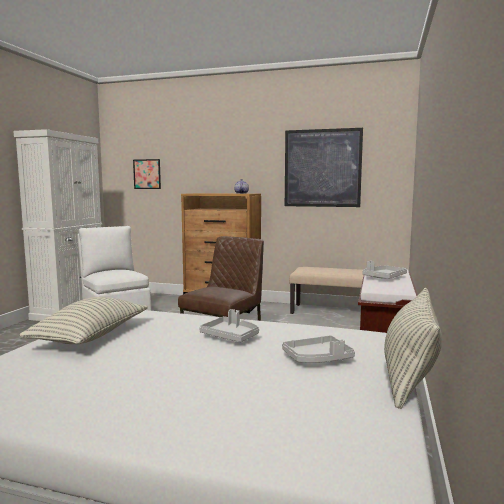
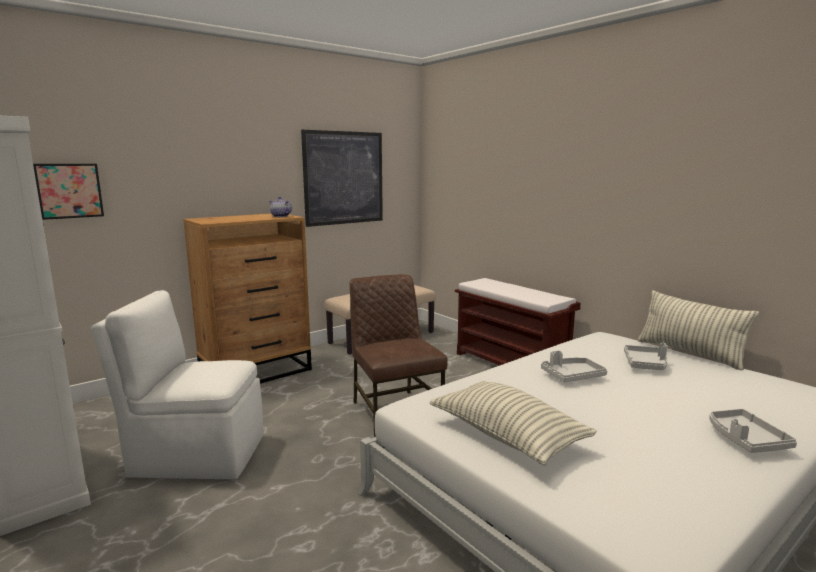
camera: 55 degrees left, 5 degrees up
grey tray [362,261,407,279] -> grey tray moved to [709,409,797,453]

